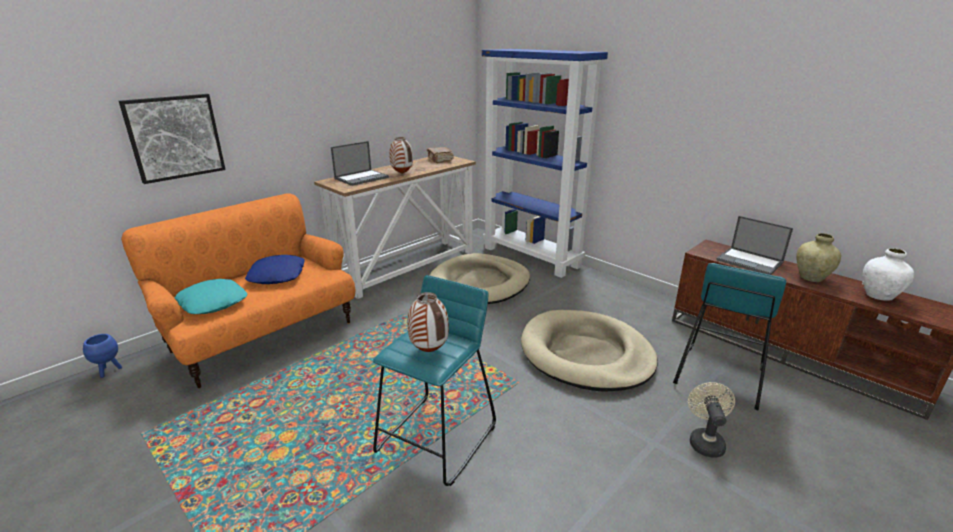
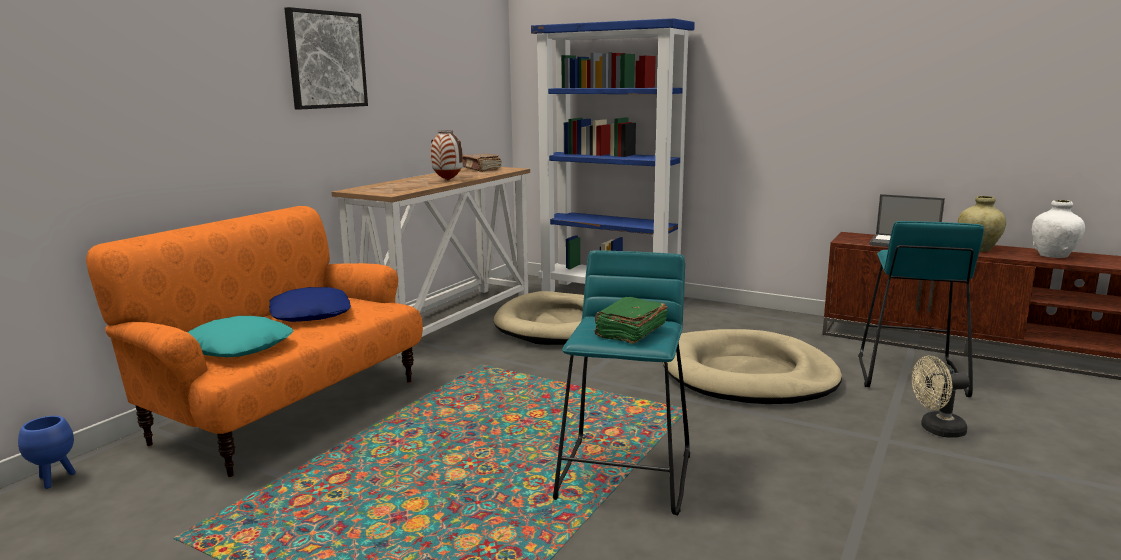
camera: 15 degrees left, 10 degrees down
picture [119,94,226,184] -> picture moved to [284,7,368,110]
laptop [331,141,389,186] -> none
vase [408,292,449,352] -> green book [594,297,668,344]
beige fan [688,382,735,458] -> beige fan turned 90 degrees counterclockwise [912,356,970,438]

